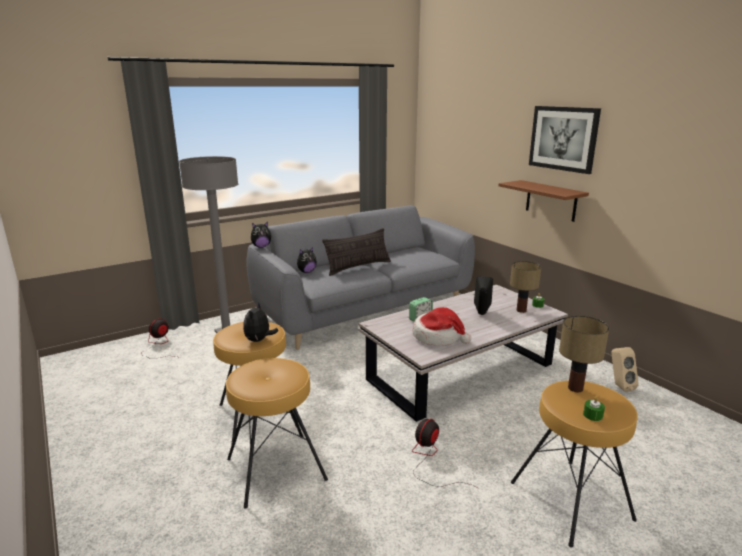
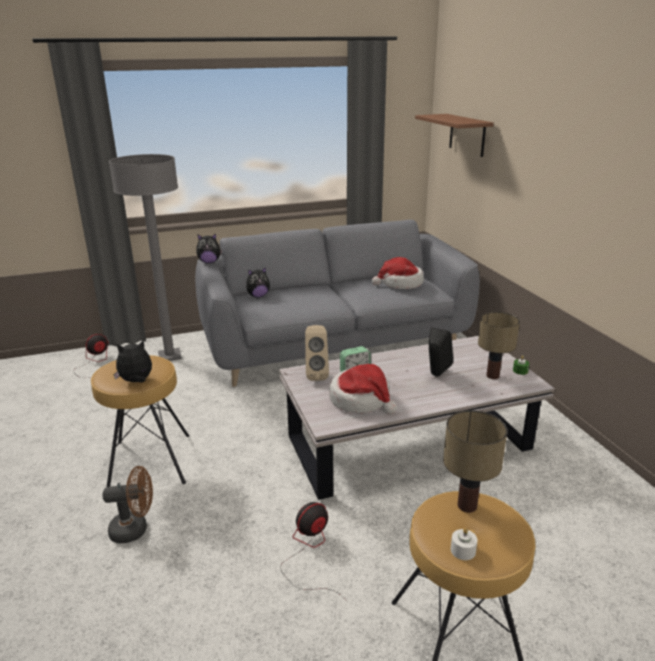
camera: 15 degrees right, 5 degrees up
brown stool [226,358,328,509] -> brown fan [103,466,153,543]
plush toy [243,302,278,342] -> plush toy turned 45 degrees clockwise [114,340,152,383]
pillow [322,228,391,276] -> none
brown shelf [498,180,589,222] -> brown shelf moved to [415,114,494,157]
picture [529,106,601,174] -> none
green candle [583,397,605,421] -> white candle [451,528,478,560]
beige speaker [612,347,639,392] -> beige speaker moved to [305,325,329,381]
none -> hat [372,257,424,289]

